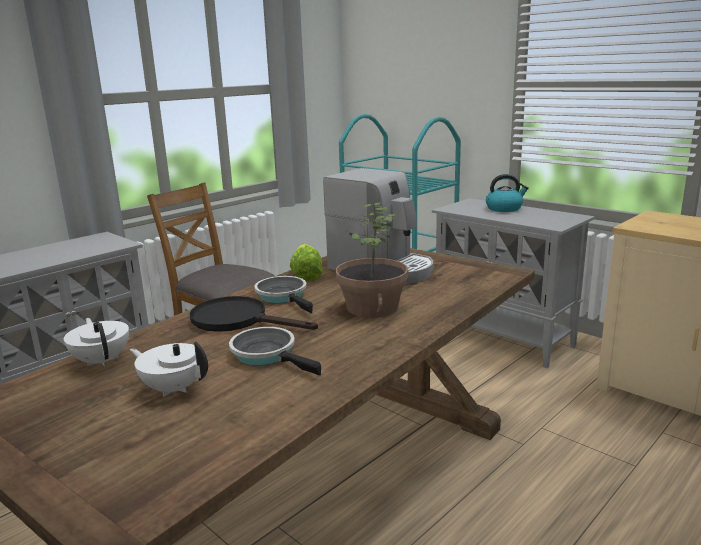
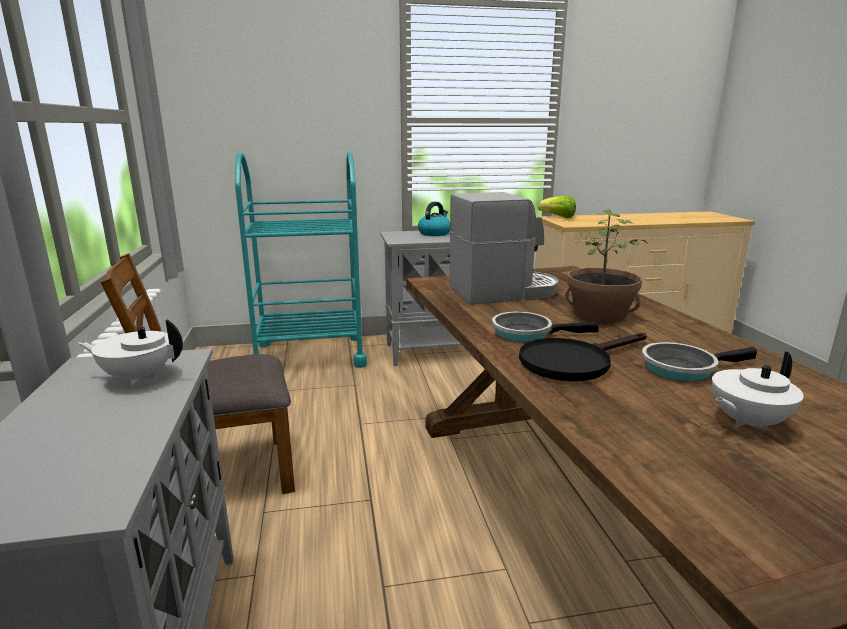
camera: 55 degrees left, 0 degrees up
white teapot [64,318,129,367] -> white teapot moved to [78,319,183,385]
lettuce [290,244,323,282] -> lettuce moved to [538,196,576,218]

